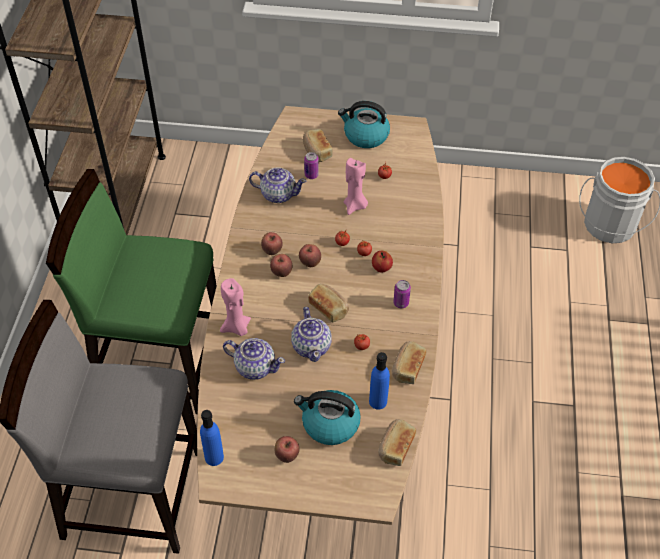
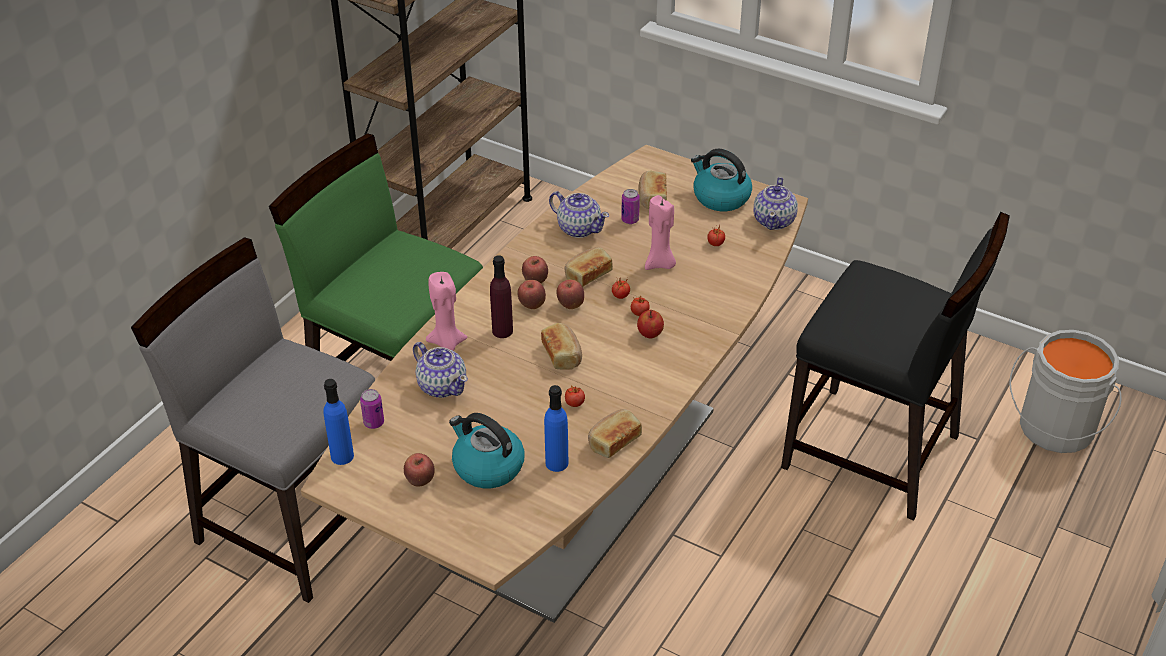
camera: 25 degrees right, 10 degrees down
teapot [291,307,332,362] -> teapot moved to [753,177,798,230]
bread [378,419,416,466] -> bread moved to [565,247,613,287]
can [393,280,411,308] -> can moved to [360,389,384,429]
none -> purple bottle [490,255,513,338]
none -> black chair [781,212,1010,521]

